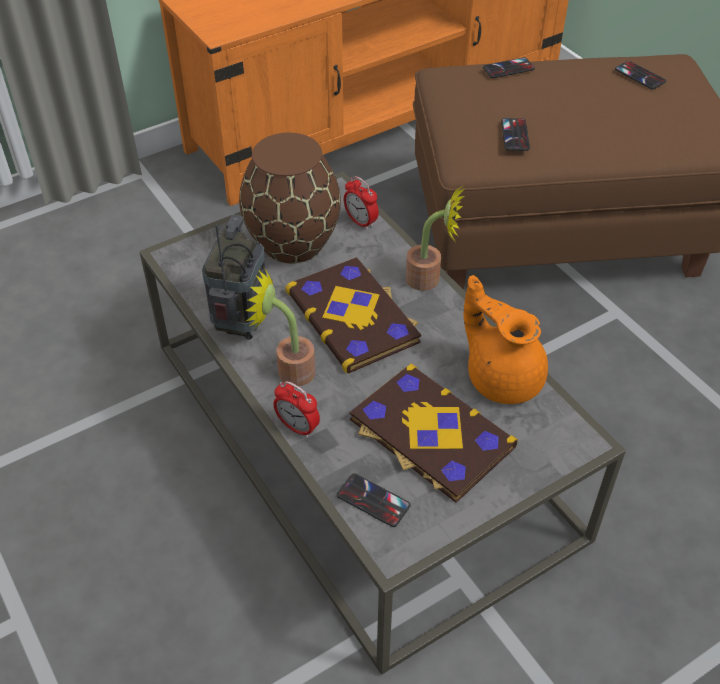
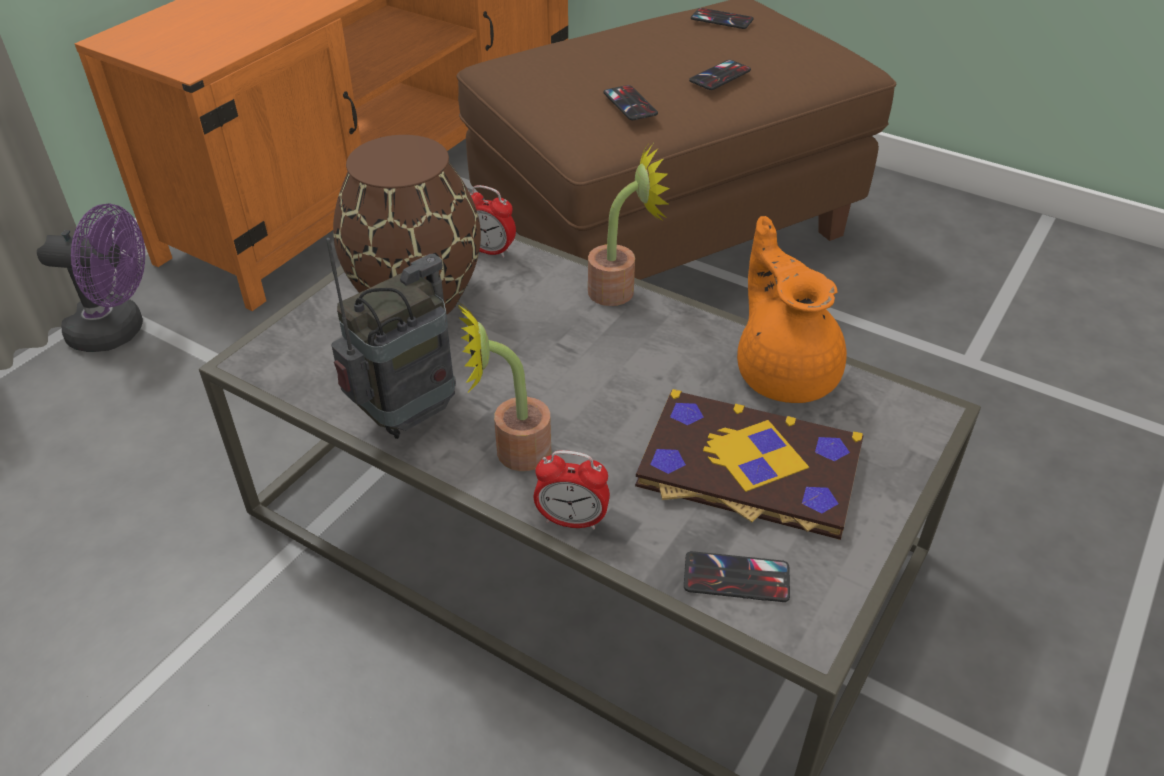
camera: 25 degrees left, 5 degrees down
radio [202,215,266,340] -> radio turned 60 degrees clockwise [326,238,456,439]
book [285,257,421,373] -> none
orange teapot [464,275,548,404] -> orange teapot turned 45 degrees clockwise [737,216,847,403]
phone [483,57,535,78] -> phone moved to [689,60,751,90]
none -> purple fan [37,204,145,352]

